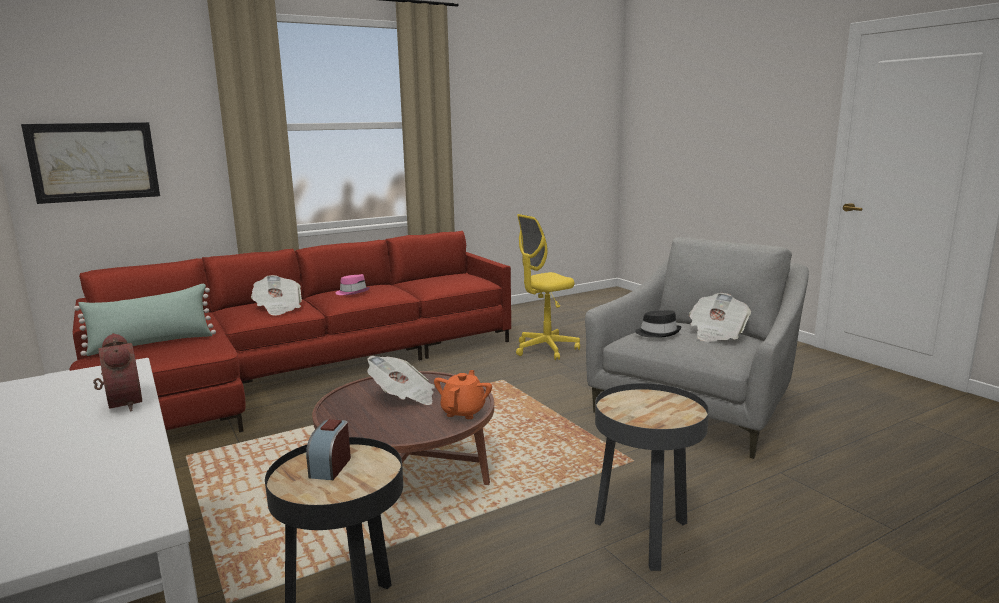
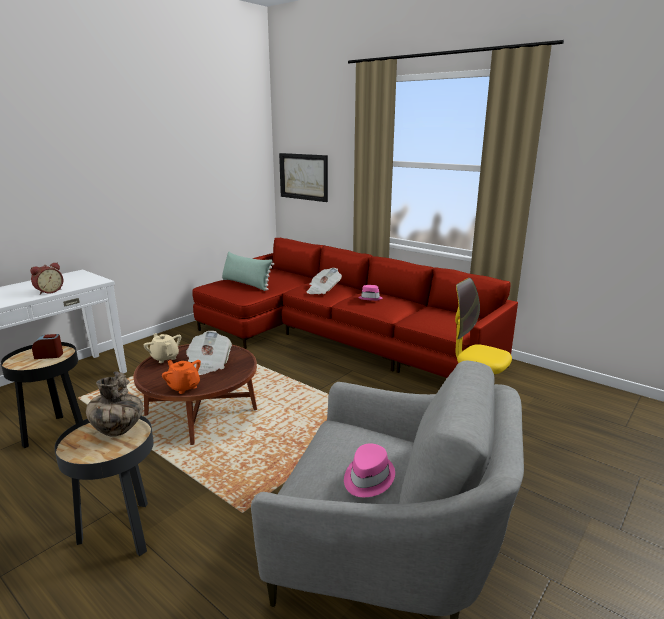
camera: 70 degrees right, 5 degrees up
orange teapot [434,370,492,419] -> orange teapot turned 135 degrees counterclockwise [162,360,201,394]
black hat [635,310,681,338] -> none
newspaper [689,293,751,342] -> pink hat [344,444,395,497]
none -> vase [86,371,143,437]
none -> beige teapot [144,333,181,363]

